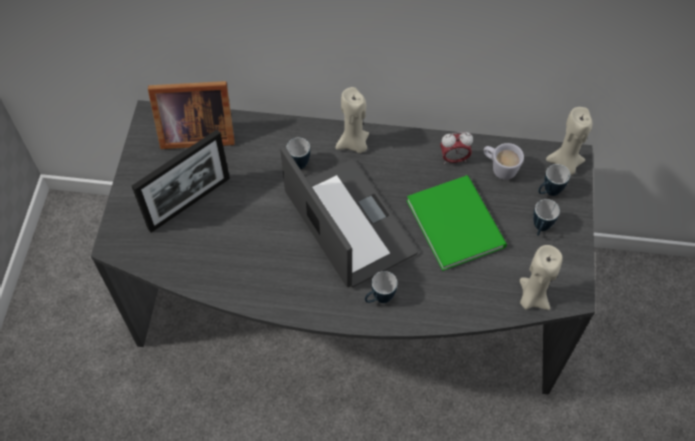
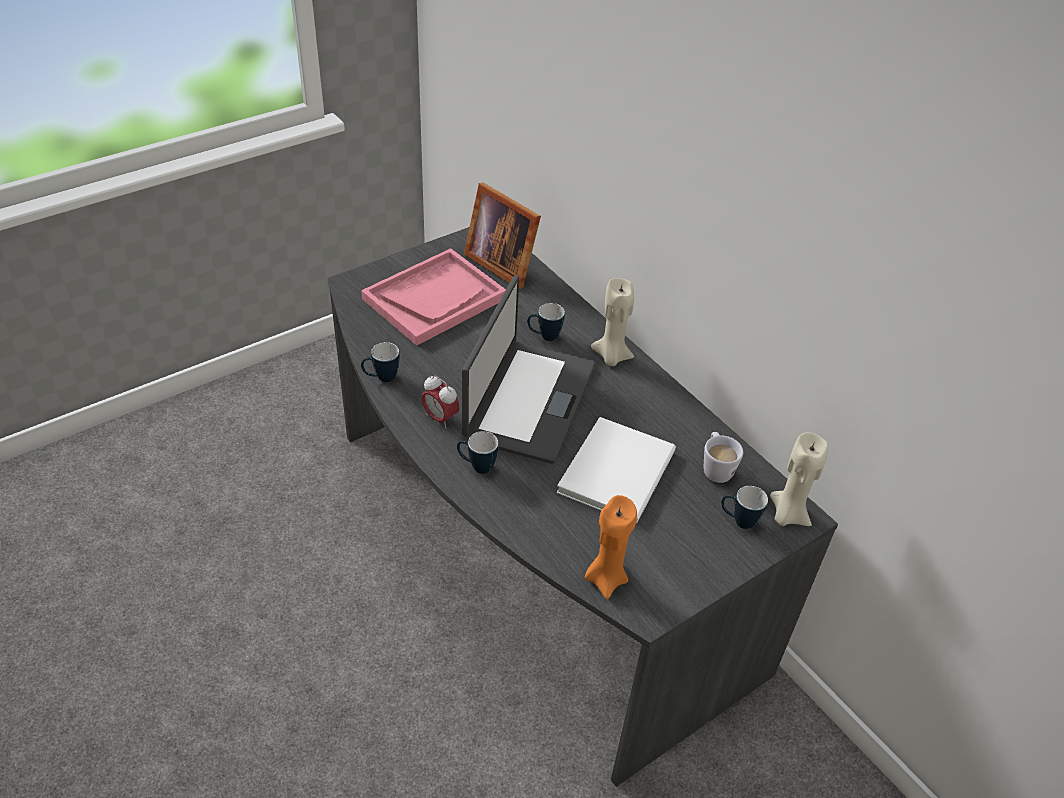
camera: 45 degrees right, 15 degrees down
picture frame [132,130,230,233] -> pink tray [361,248,506,346]
green book [407,175,507,271] -> white book [557,417,676,523]
alarm clock [440,132,473,164] -> alarm clock moved to [421,375,460,429]
beige candle [520,245,563,310] -> orange candle [585,495,637,599]
mug [533,199,560,236] -> mug moved to [361,342,400,382]

